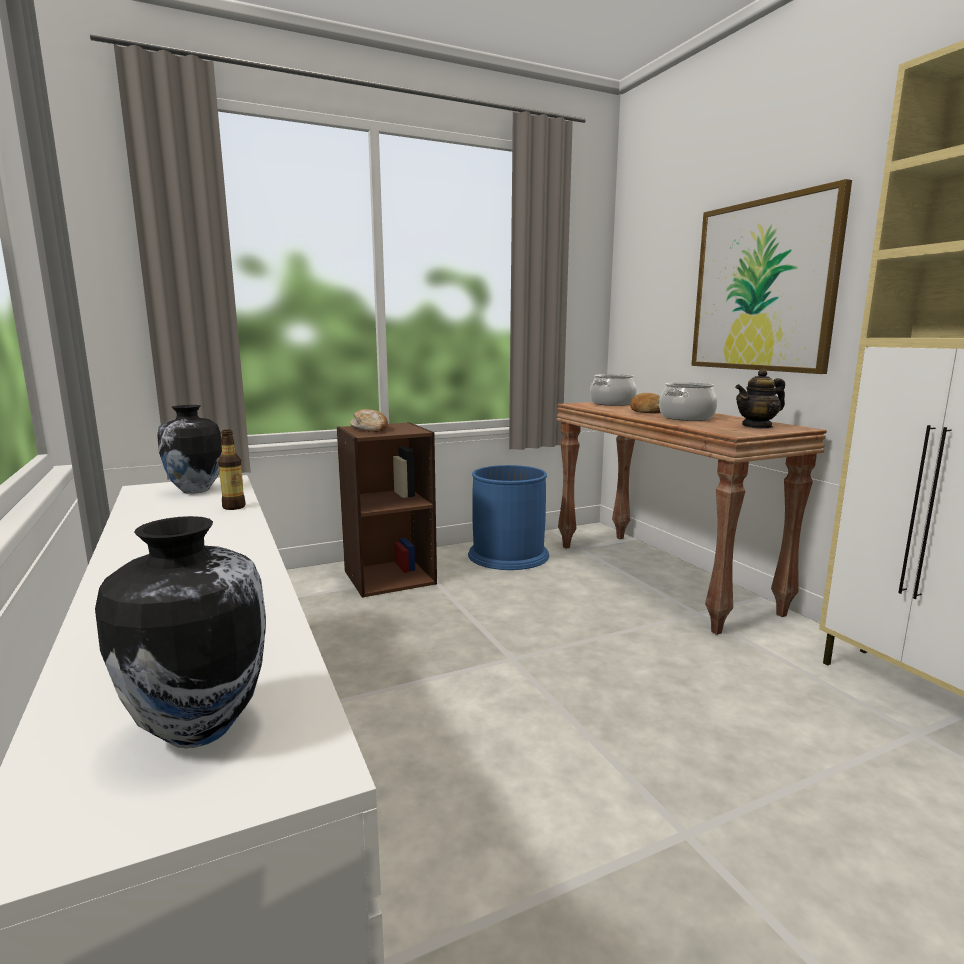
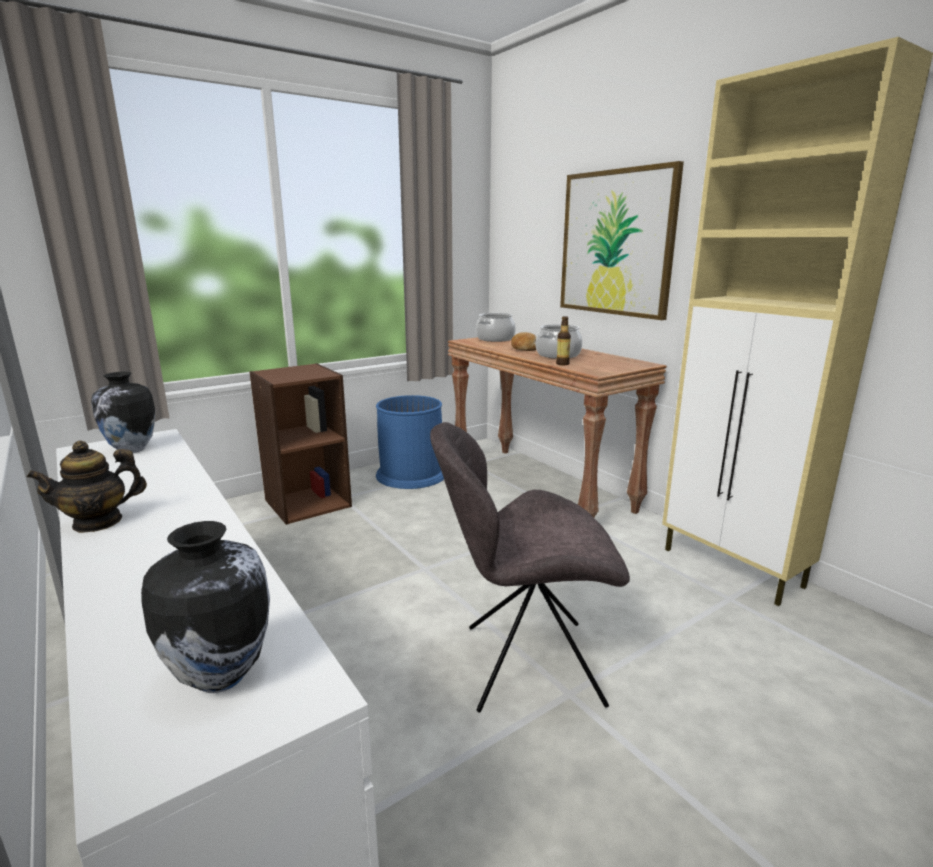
camera: 10 degrees left, 5 degrees up
bottle [218,430,246,510] -> bottle moved to [556,316,571,365]
bread [350,409,388,432] -> none
teapot [735,369,785,429] -> teapot moved to [26,441,147,533]
none -> grey chair [430,422,630,713]

